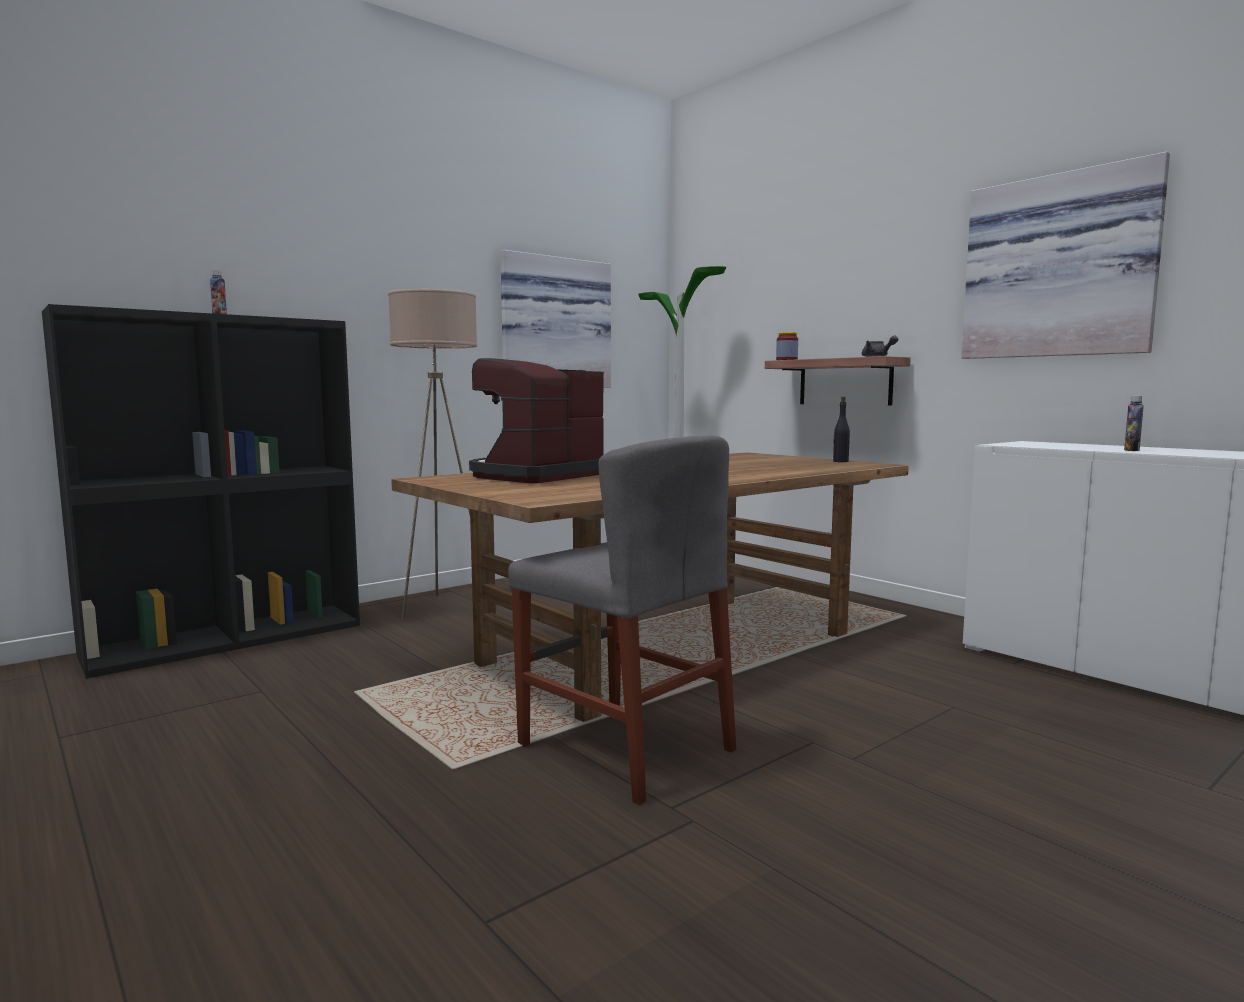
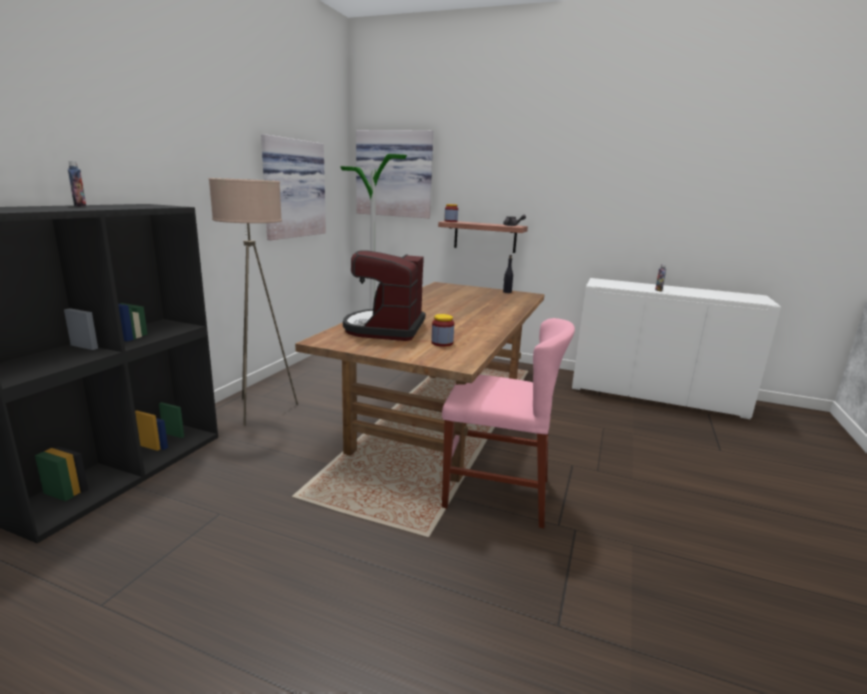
camera: 30 degrees left, 10 degrees up
grey chair [508,435,736,805] -> pink chair [442,318,575,528]
picture [961,152,1170,359] -> picture moved to [356,130,433,218]
none -> jar [431,314,454,347]

